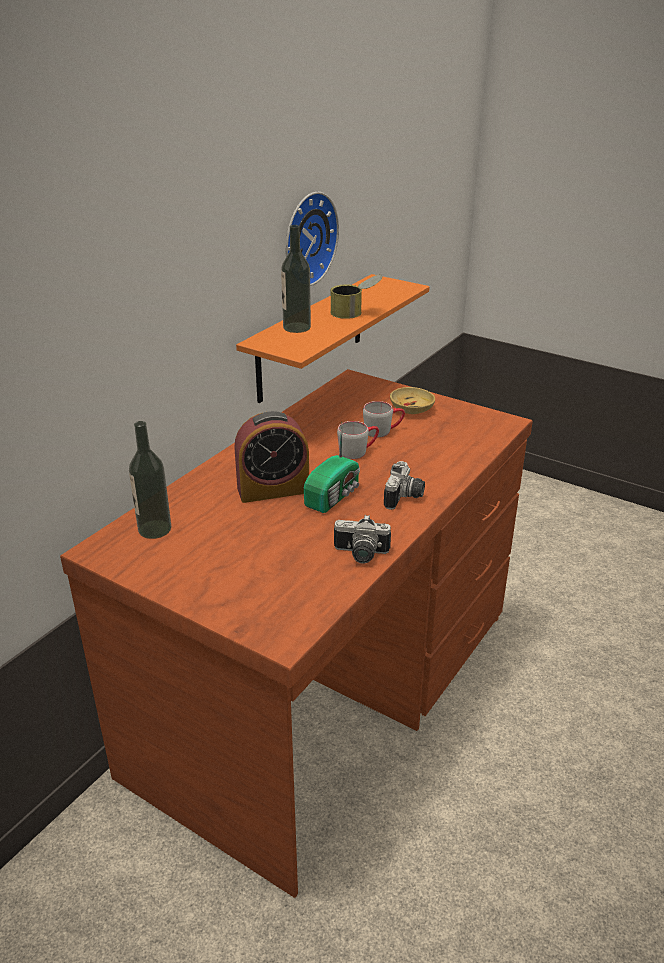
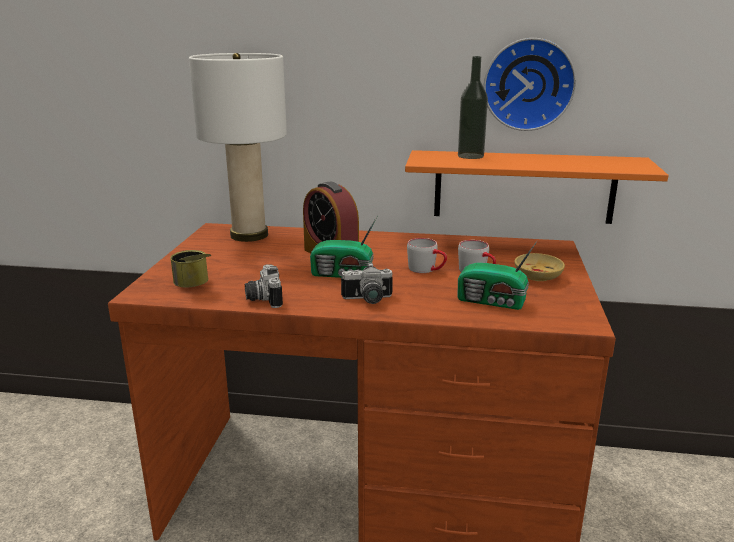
camera: 65 degrees right, 10 degrees down
bottle [129,421,171,539] -> white table lamp [189,53,287,242]
can [330,275,382,319] -> can moved to [170,250,211,287]
none -> radio [458,241,537,310]

